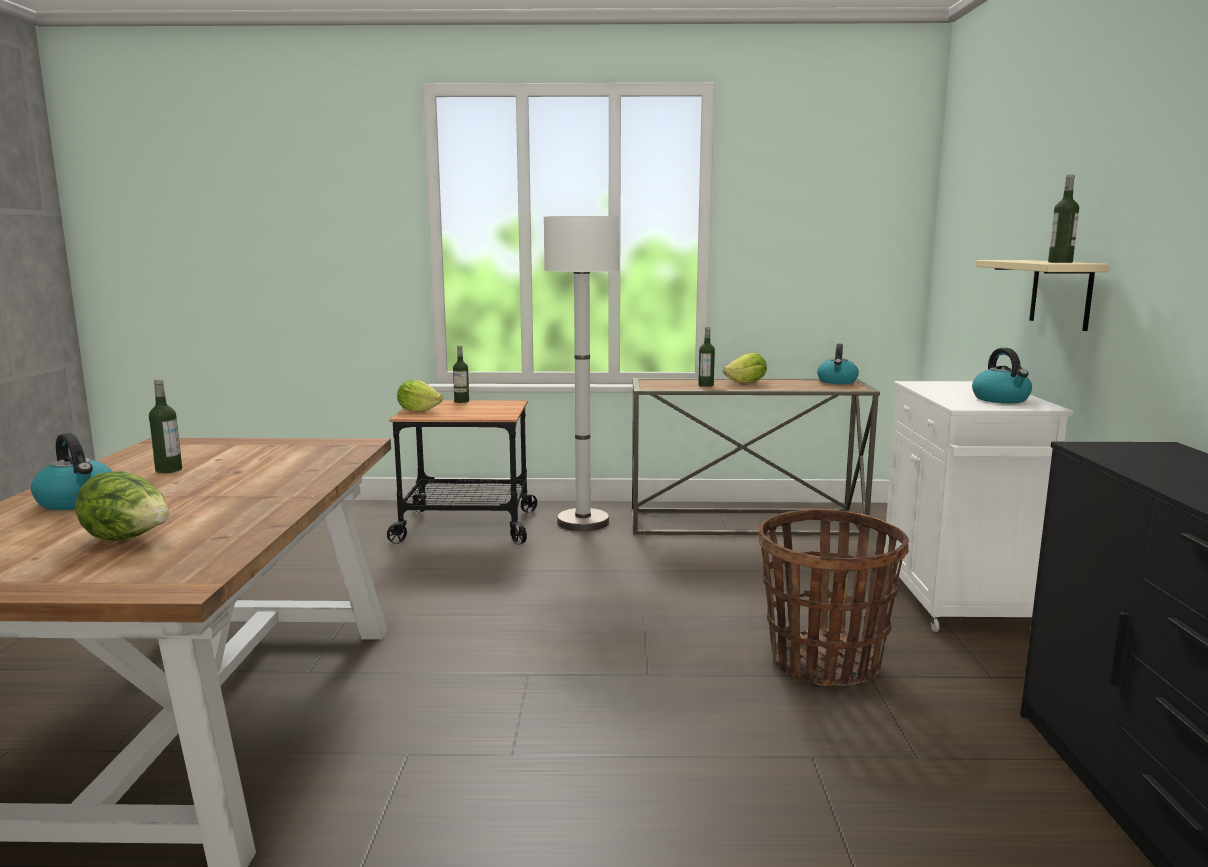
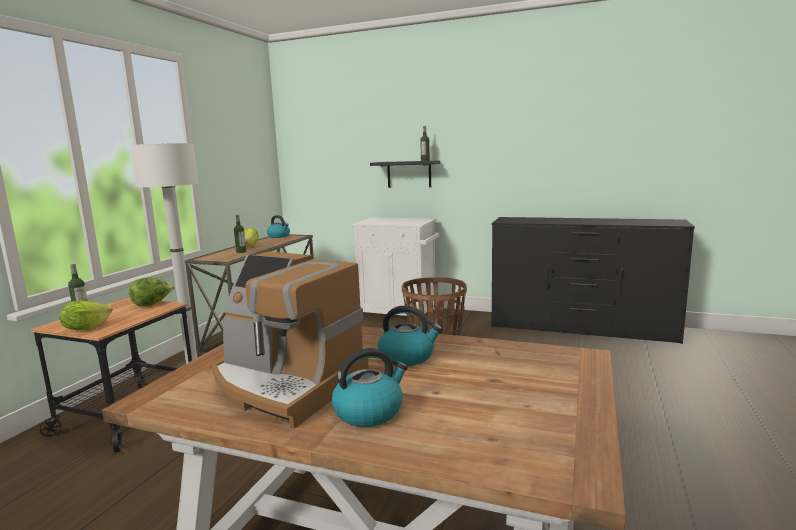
camera: 70 degrees left, 0 degrees up
lettuce [76,472,169,541] -> lettuce moved to [129,278,174,306]
bottle [149,379,182,473] -> coffee machine [212,251,369,429]
kettle [972,348,1032,403] -> kettle moved to [378,306,442,366]
beige shelf [976,260,1110,331] -> black shelf [370,160,440,188]

